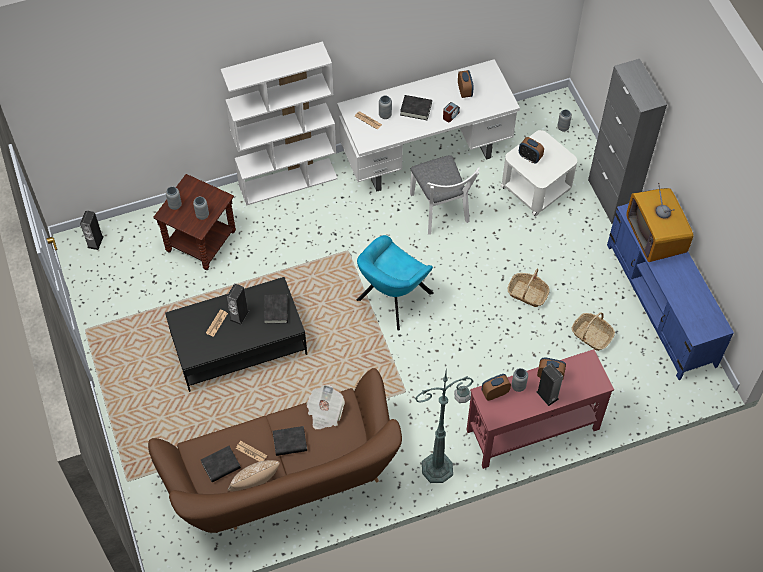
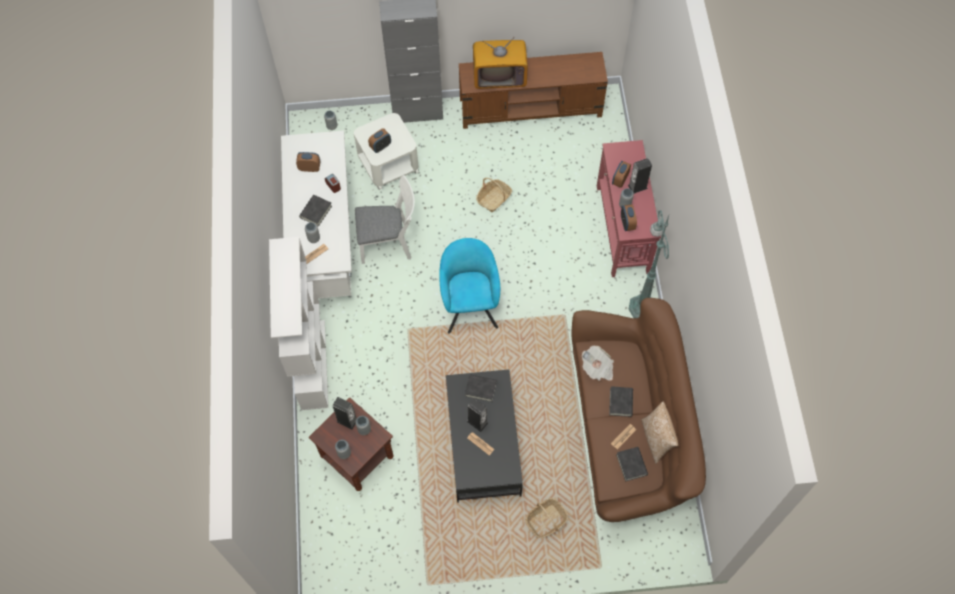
camera: 75 degrees left, 5 degrees up
speaker [80,210,104,250] -> speaker moved to [333,397,357,430]
turquoise armchair [357,235,434,331] -> turquoise armchair turned 150 degrees counterclockwise [439,238,500,334]
basket [572,312,615,351] -> basket moved to [525,498,568,538]
blue tv stand [607,203,734,380] -> brown tv stand [459,52,608,129]

